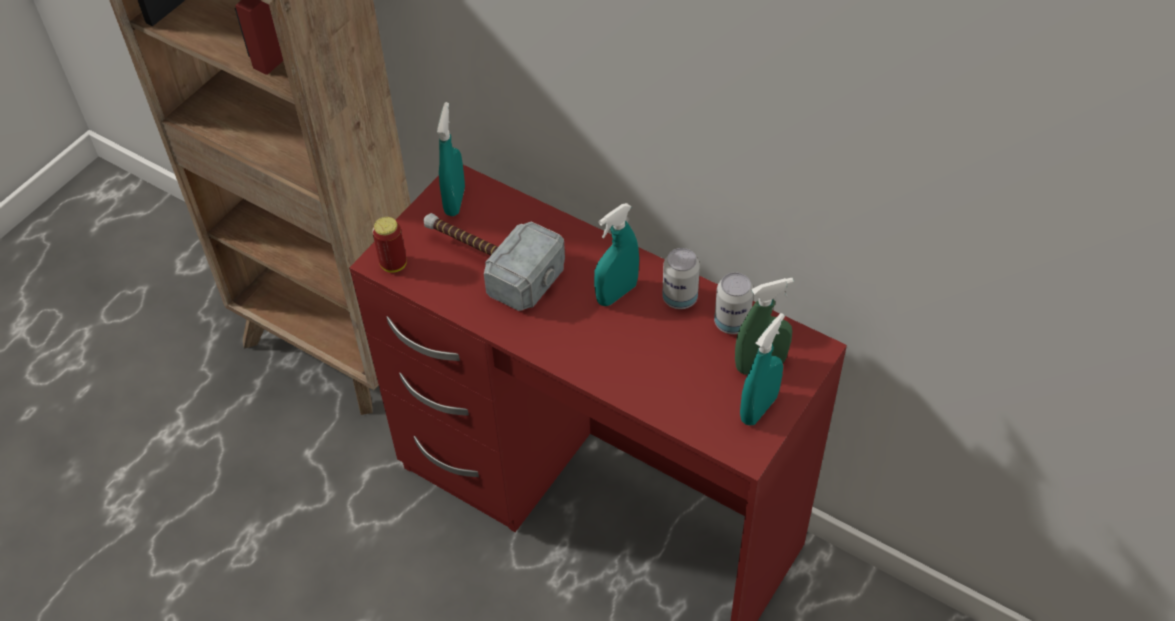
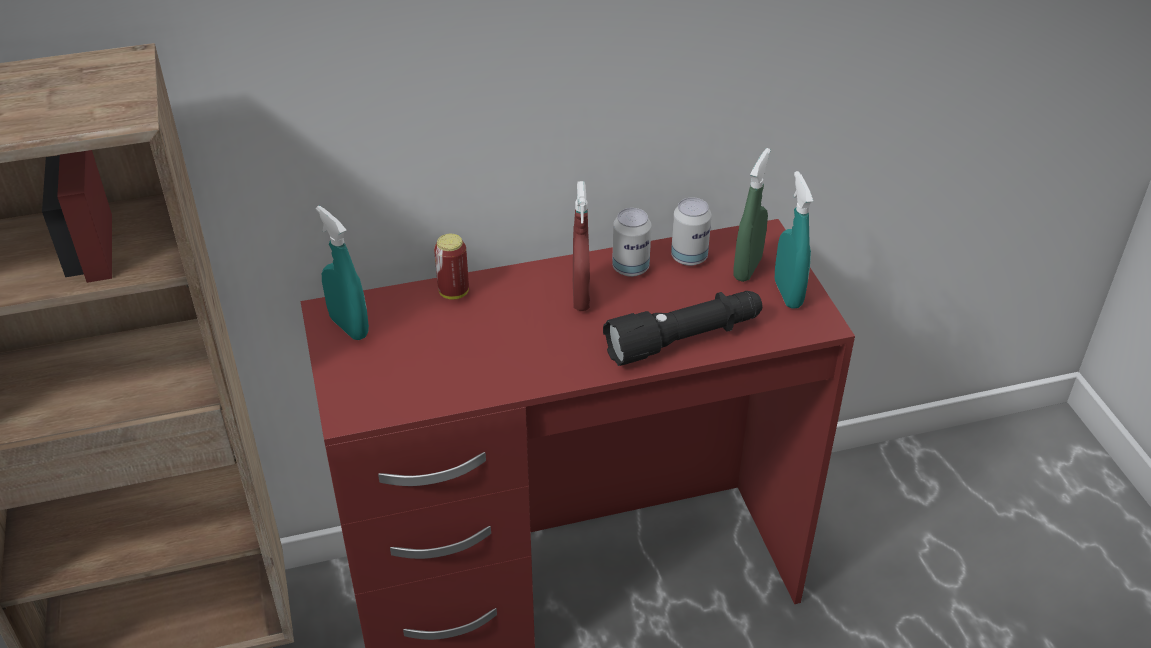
camera: 50 degrees left, 10 degrees down
can [372,217,407,273] -> can moved to [434,234,469,300]
hammer [423,213,565,311] -> none
turquoise spray bottle [594,203,639,306] -> red spray bottle [573,181,590,311]
none -> black flashlight [603,291,762,366]

